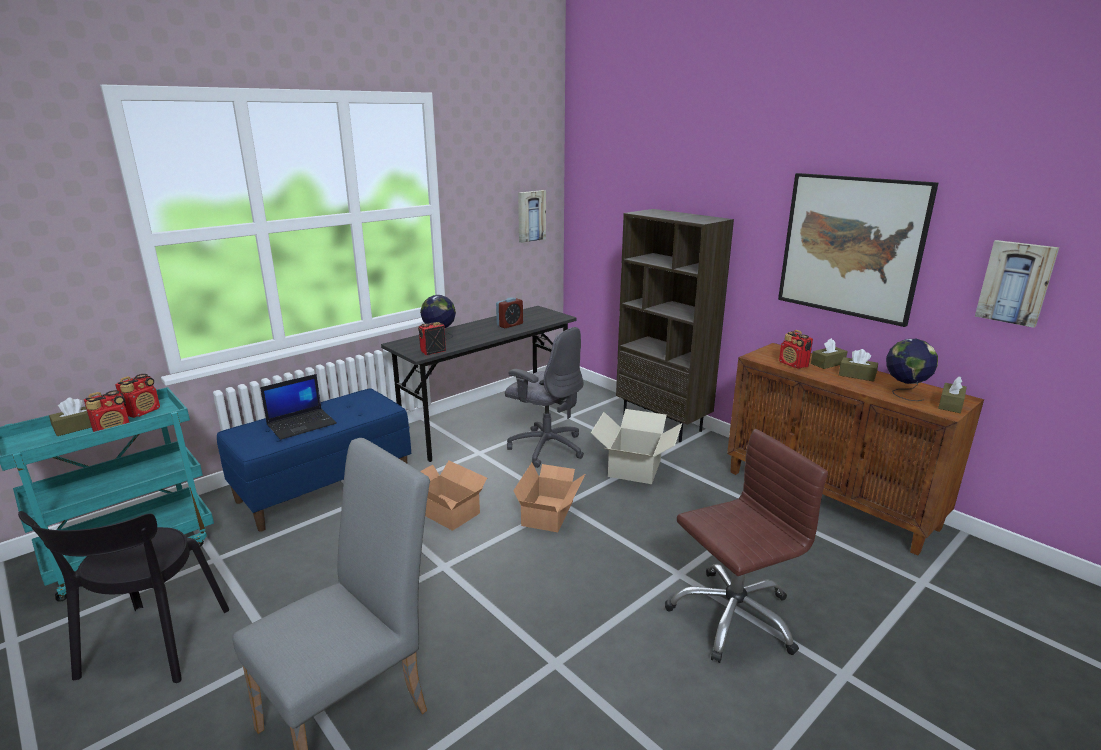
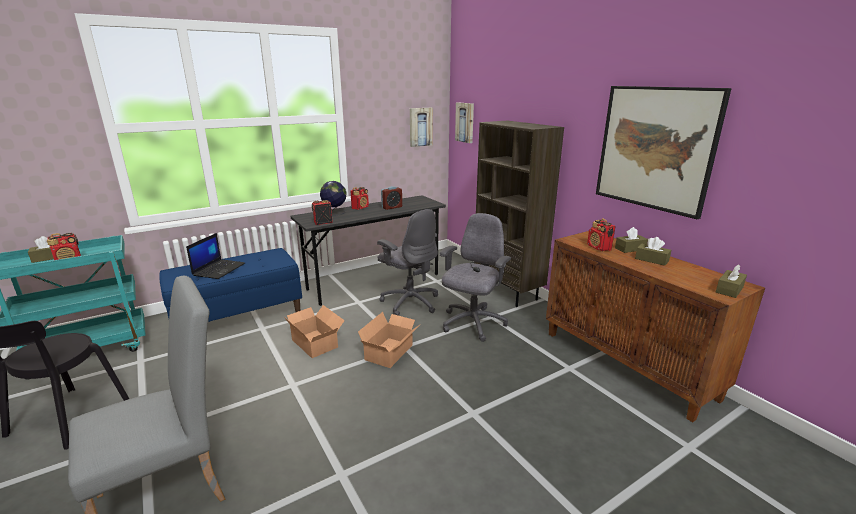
camera: 10 degrees right, 0 degrees up
radio [115,374,160,418] -> radio moved to [350,187,369,210]
laptop [260,374,337,440] -> laptop turned 45 degrees counterclockwise [186,233,245,279]
cardboard box [591,409,682,484] -> grey office chair [440,213,511,342]
brown office chair [665,429,828,663] -> none
globe [886,339,938,401] -> none
picture [975,240,1059,328] -> picture moved to [455,103,474,143]

